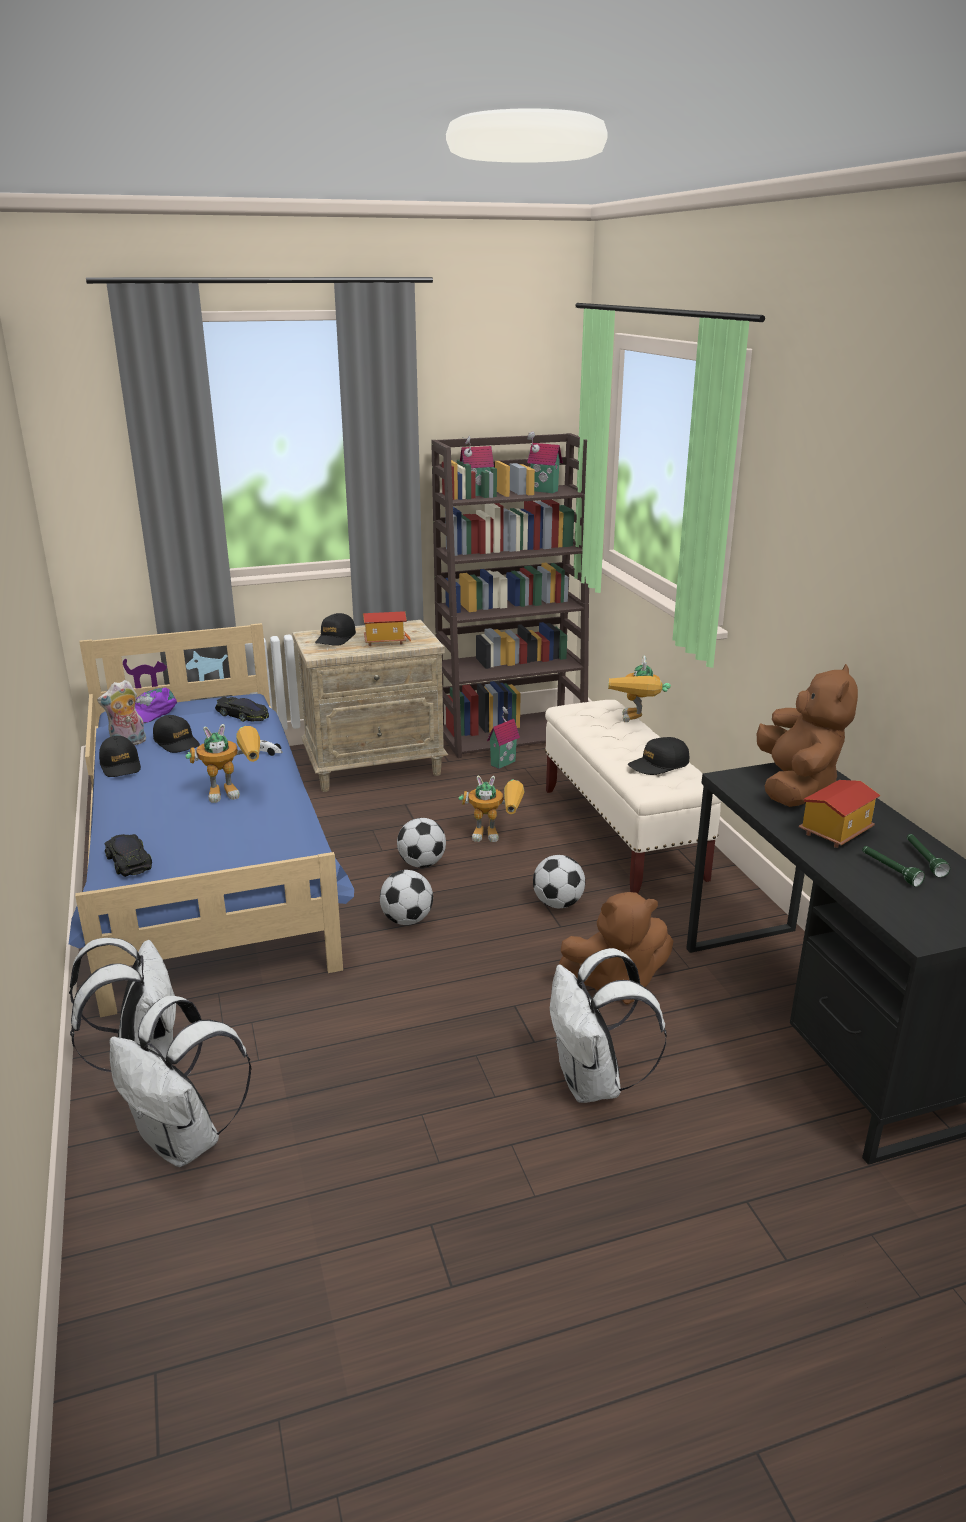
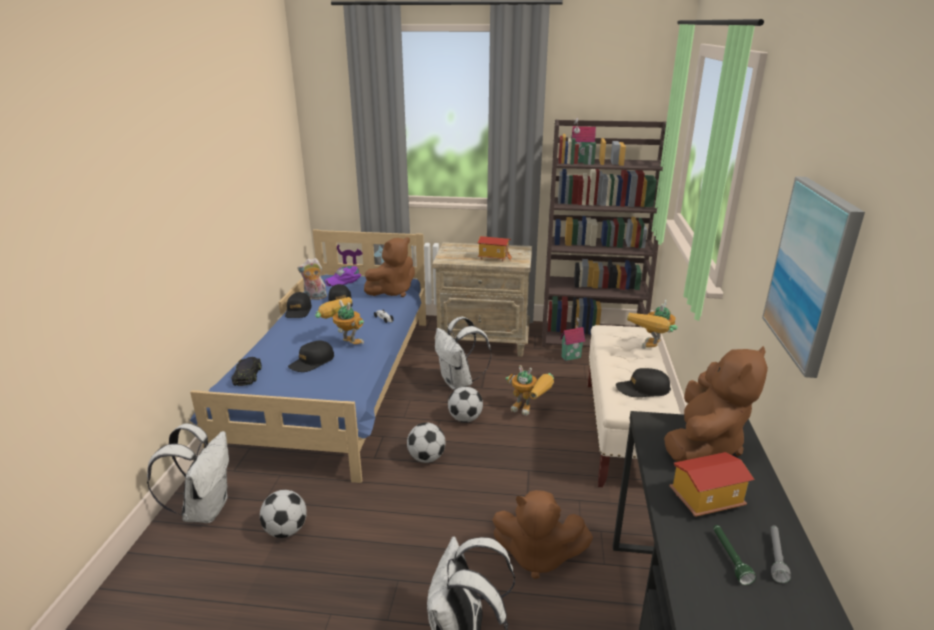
camera: 25 degrees right, 0 degrees up
white backpack [110,996,252,1167] -> white backpack moved to [435,317,491,390]
toy robot [185,724,260,803] -> toy robot turned 150 degrees counterclockwise [315,297,364,344]
black toy car [215,697,269,722] -> brown plush toy [364,237,415,297]
black cap [315,613,356,646] -> black cap moved to [288,341,334,372]
toy house [527,432,563,493] -> none
football [533,855,585,908] -> football moved to [260,490,307,538]
green flashlight [907,834,950,877] -> grey flashlight [770,525,791,583]
none -> picture [762,176,865,378]

